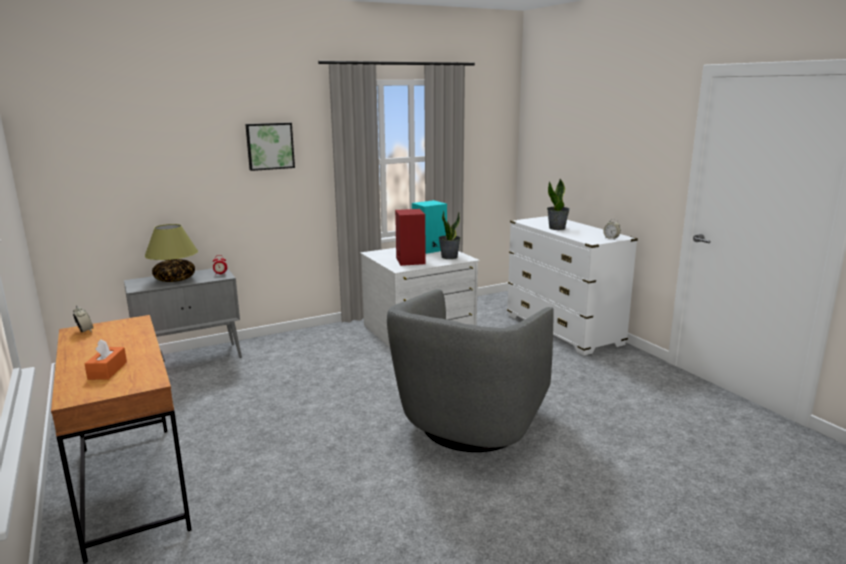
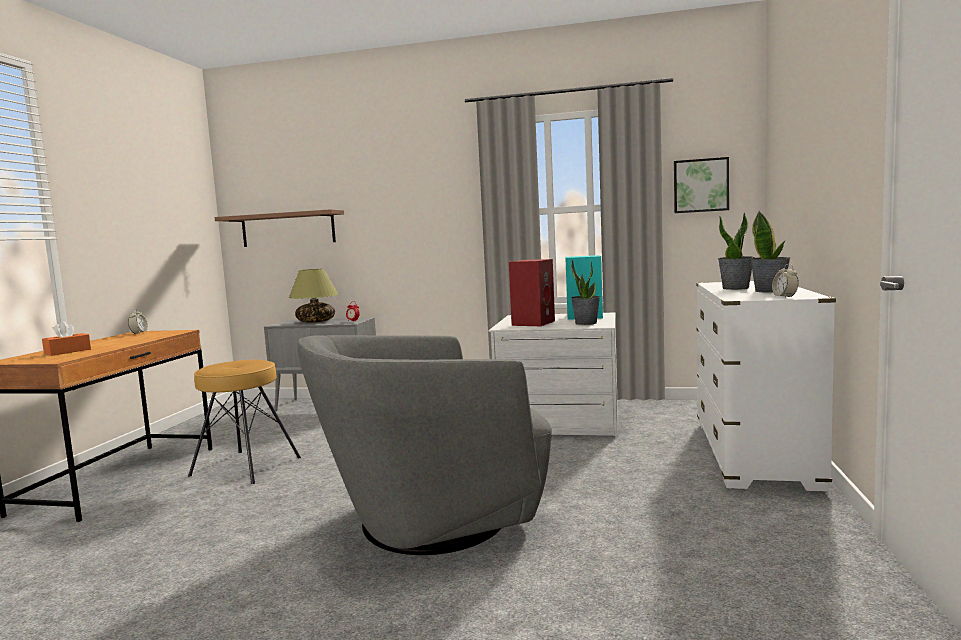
camera: 40 degrees right, 10 degrees down
picture [245,123,295,171] -> picture moved to [674,157,729,213]
none -> brown stool [188,360,301,484]
none -> shelf [215,209,344,247]
none -> potted plant [750,211,790,293]

